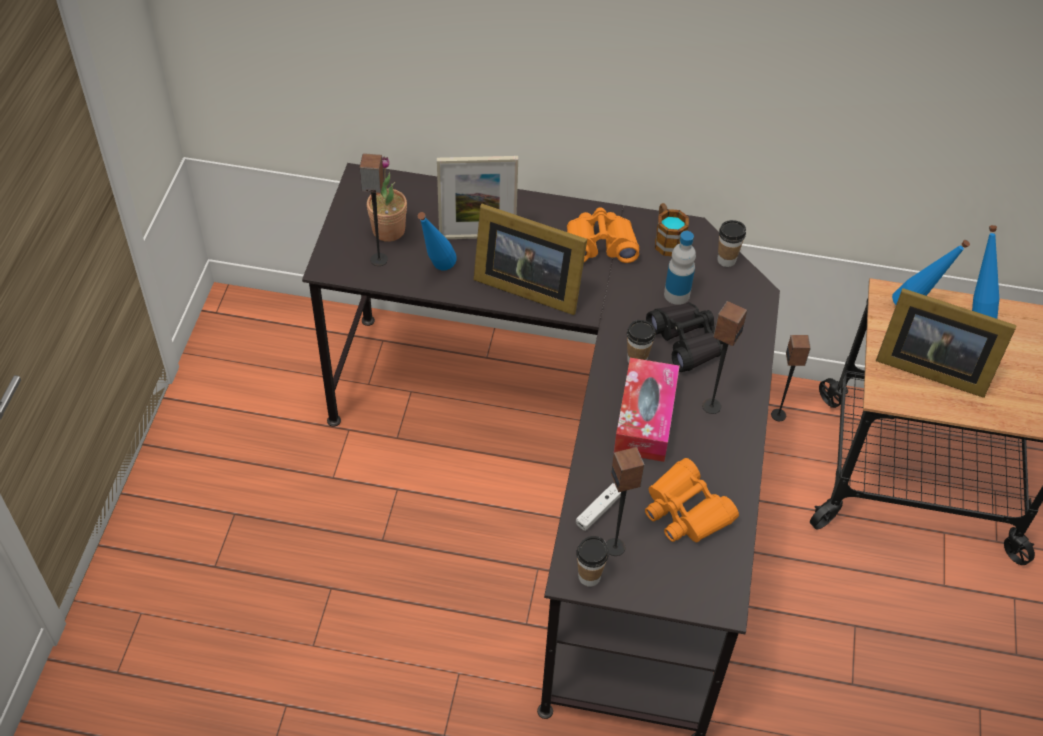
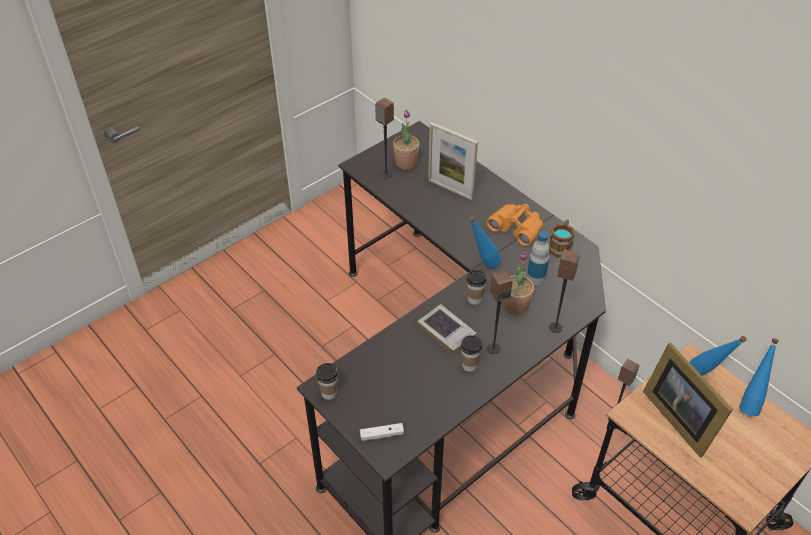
camera: 40 degrees right, 5 degrees down
blue bottle [418,212,457,271] -> blue bottle moved to [469,216,501,269]
picture frame [473,204,587,315] -> none
white game controller [576,483,621,531] -> white game controller moved to [360,423,404,441]
speaker [606,447,645,556] -> speaker moved to [549,249,580,333]
tissue box [614,358,680,462] -> book [417,304,477,355]
orange binoculars [645,458,739,542] -> none
black binoculars [646,302,723,372] -> potted plant [503,252,534,316]
cup [717,220,746,267] -> cup moved to [461,335,482,372]

